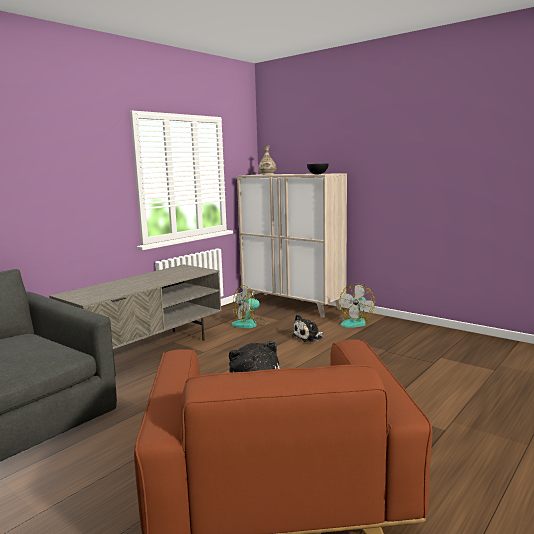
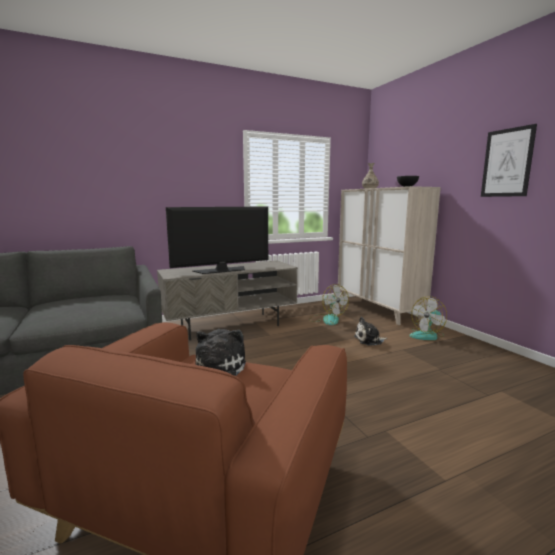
camera: 25 degrees right, 0 degrees up
fan [231,285,269,328] -> fan turned 120 degrees counterclockwise [309,284,349,325]
none -> television [166,206,268,274]
none -> picture [481,124,537,197]

